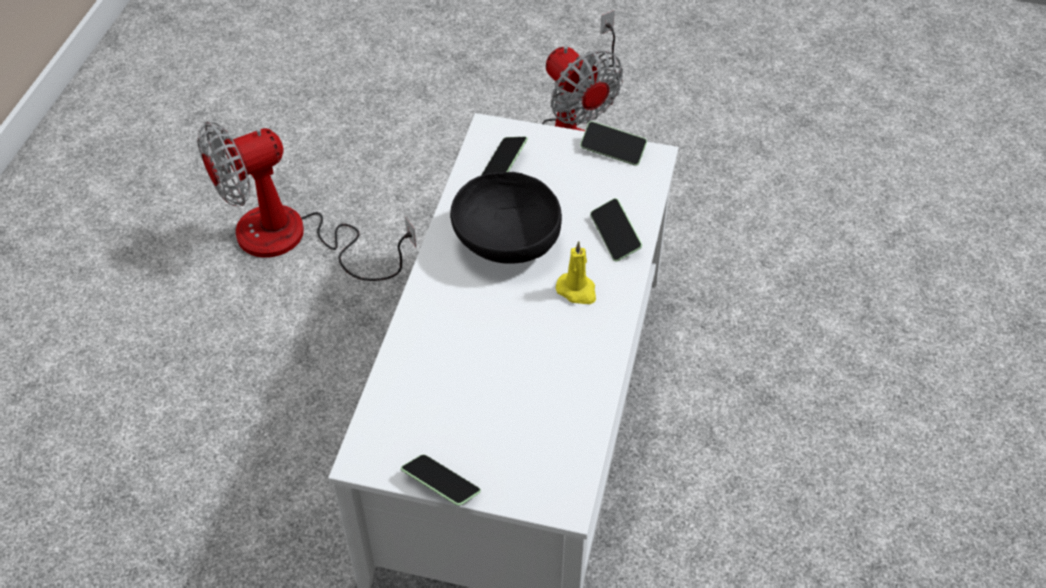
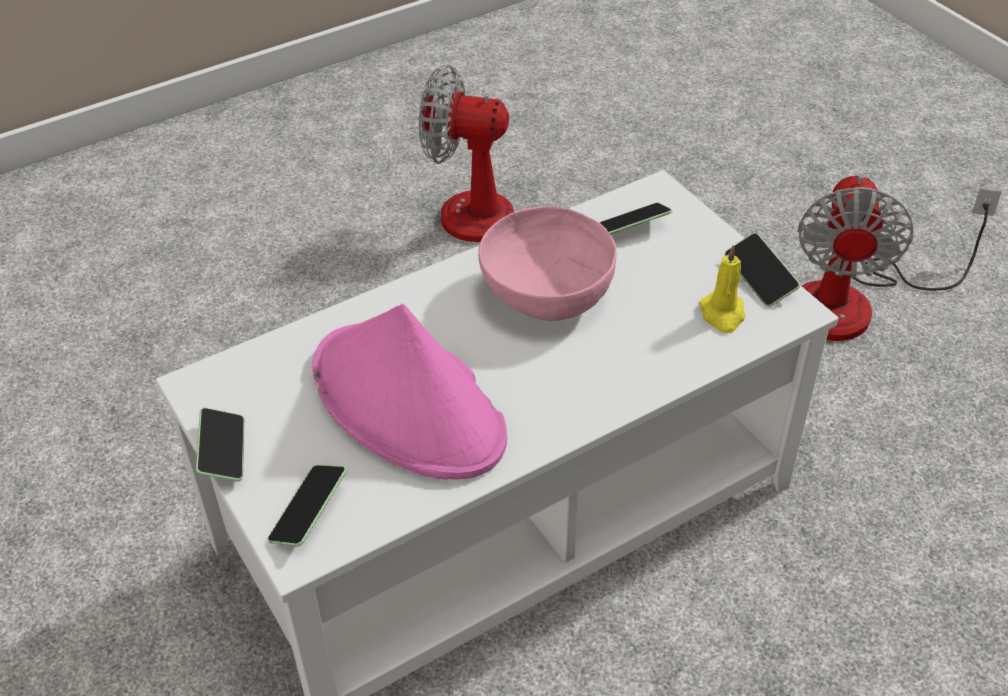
camera: 45 degrees right, 5 degrees down
black bowl [450,172,562,264] -> pink bowl [478,206,616,321]
yellow candle [556,241,596,304] -> yellow candle moved to [699,245,745,333]
phone [590,198,642,262] -> phone moved to [268,465,347,546]
none -> pink hat [312,304,507,479]

